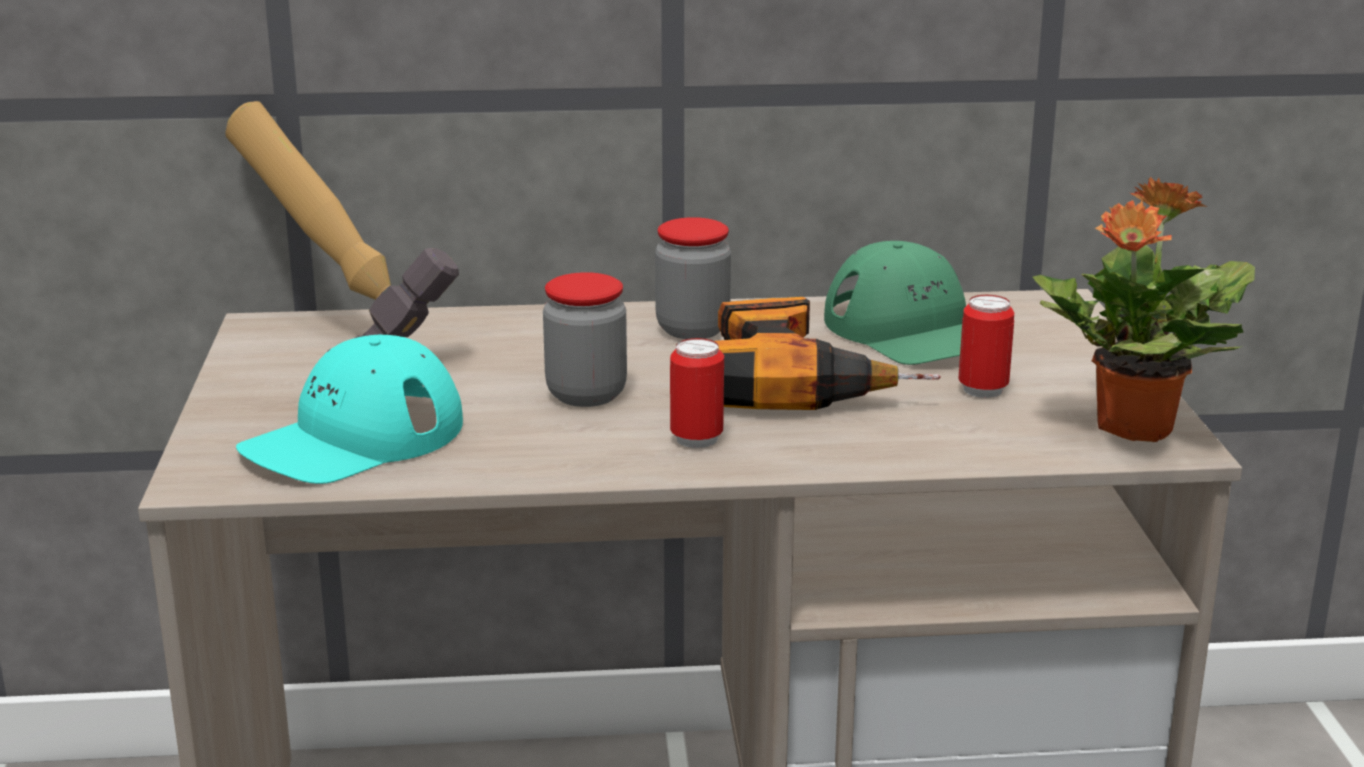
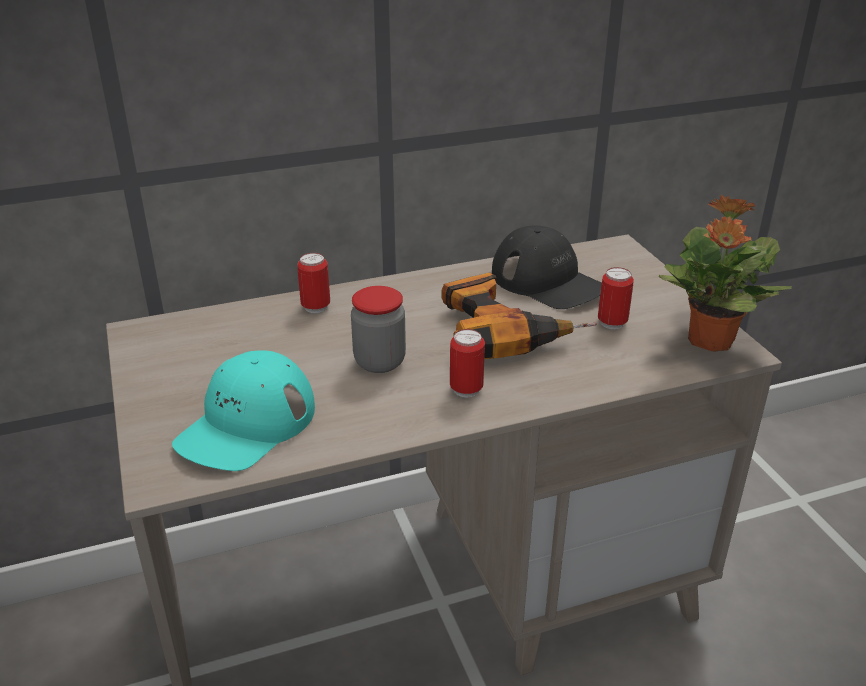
camera: 15 degrees left, 10 degrees up
hammer [225,101,459,338] -> none
jar [655,217,731,339] -> none
green cap [824,241,966,365] -> black cap [492,225,602,309]
none -> can [297,253,330,313]

